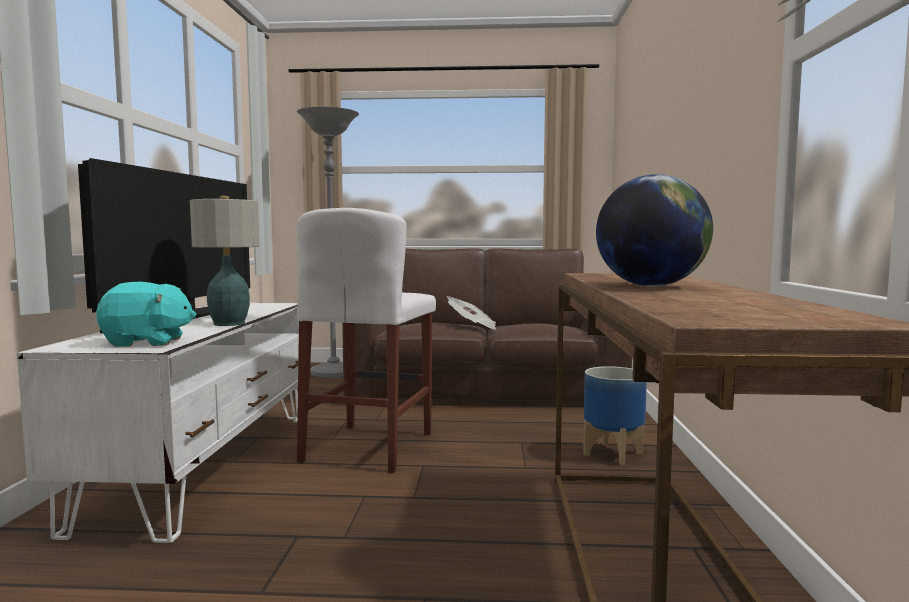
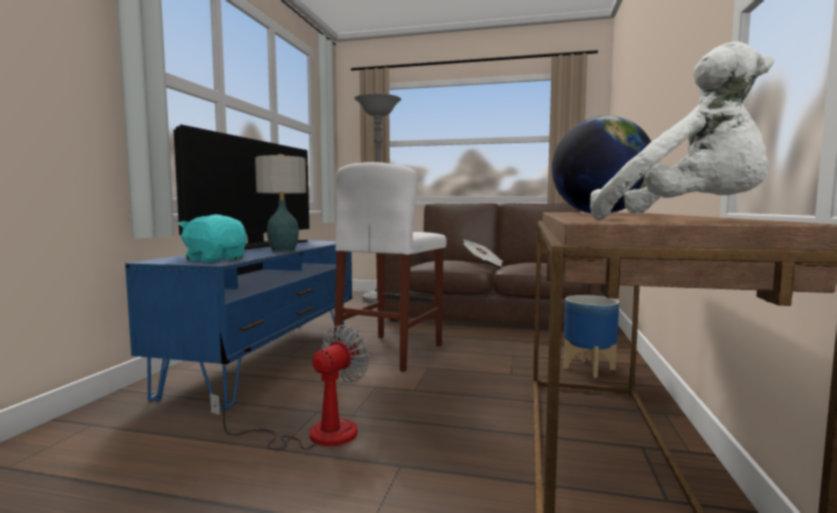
camera: 10 degrees right, 0 degrees up
white tv stand [17,303,299,543] -> blue tv stand [125,241,352,409]
turquoise plush toy [96,282,197,347] -> turquoise plush toy turned 150 degrees counterclockwise [179,214,247,263]
none -> fan [210,325,369,450]
none -> white plush toy [590,41,774,220]

